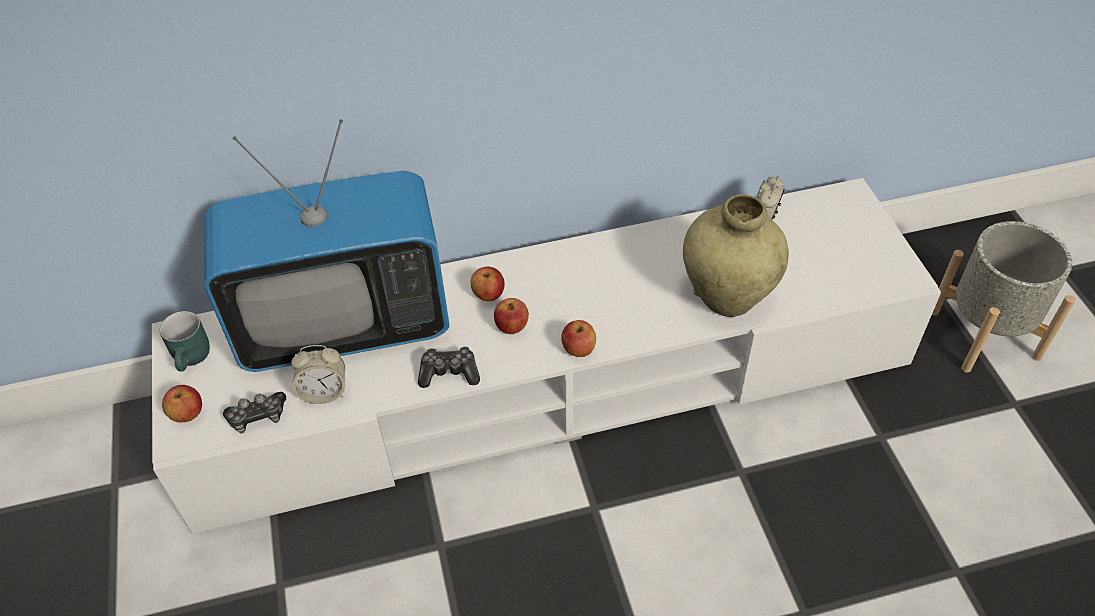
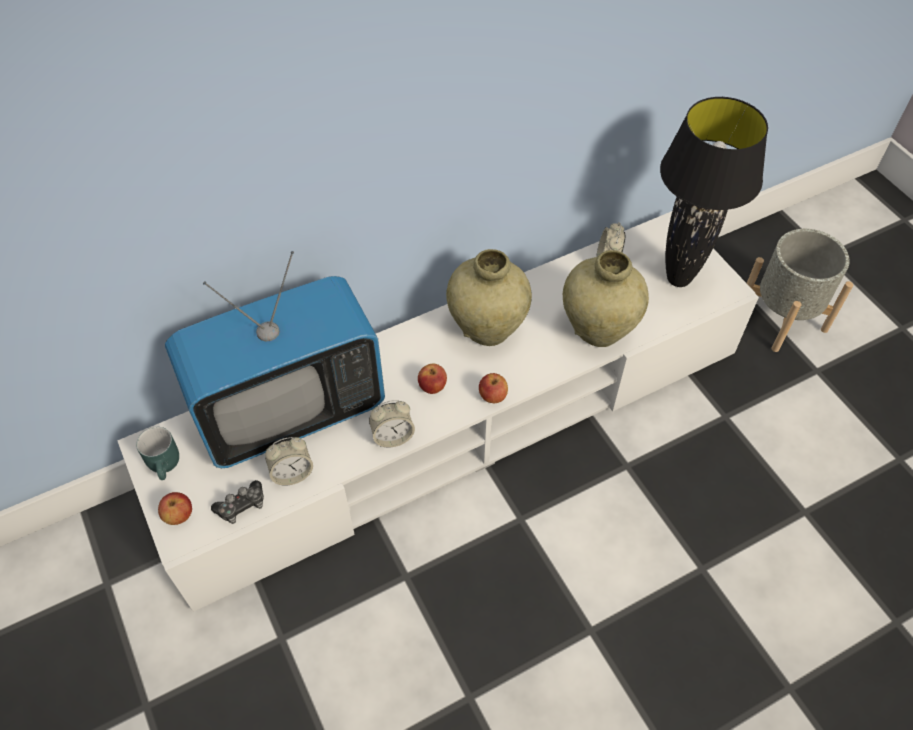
camera: 15 degrees left, 5 degrees up
game controller [418,346,480,388] -> alarm clock [369,400,415,448]
apple [470,267,505,301] -> none
none -> beige vase [446,249,532,346]
none -> black table lamp [660,97,768,287]

